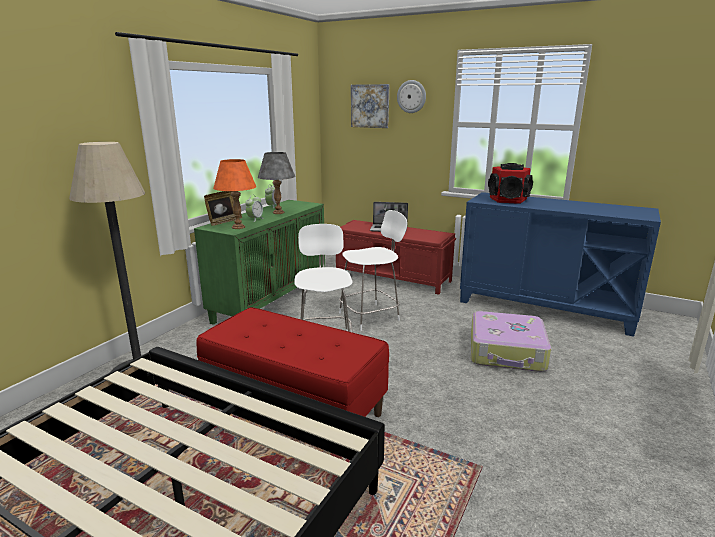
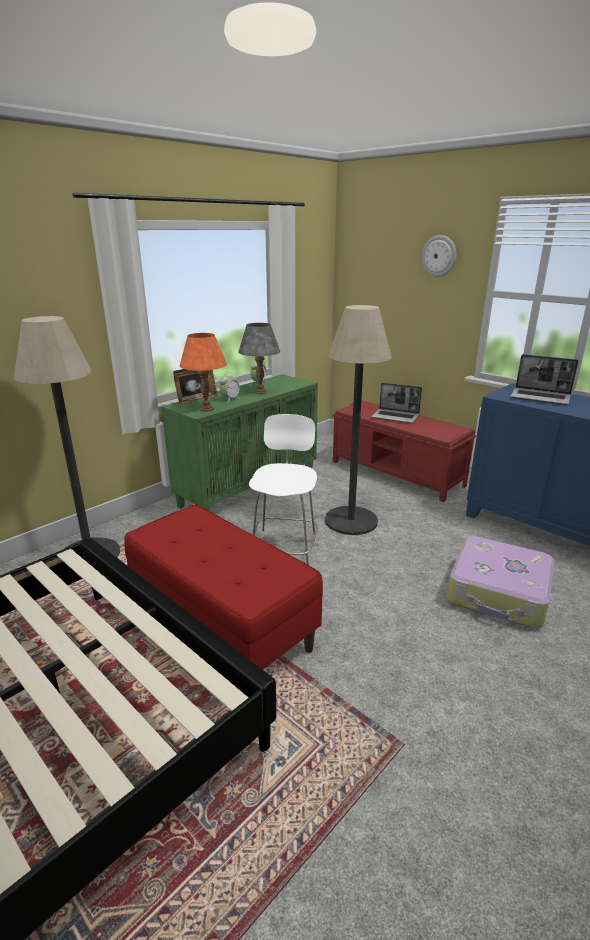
camera: 15 degrees right, 5 degrees up
white chair [339,210,407,331] -> floor lamp [325,305,392,535]
picture [351,84,389,128] -> none
speaker [488,163,533,204] -> laptop [510,354,579,405]

